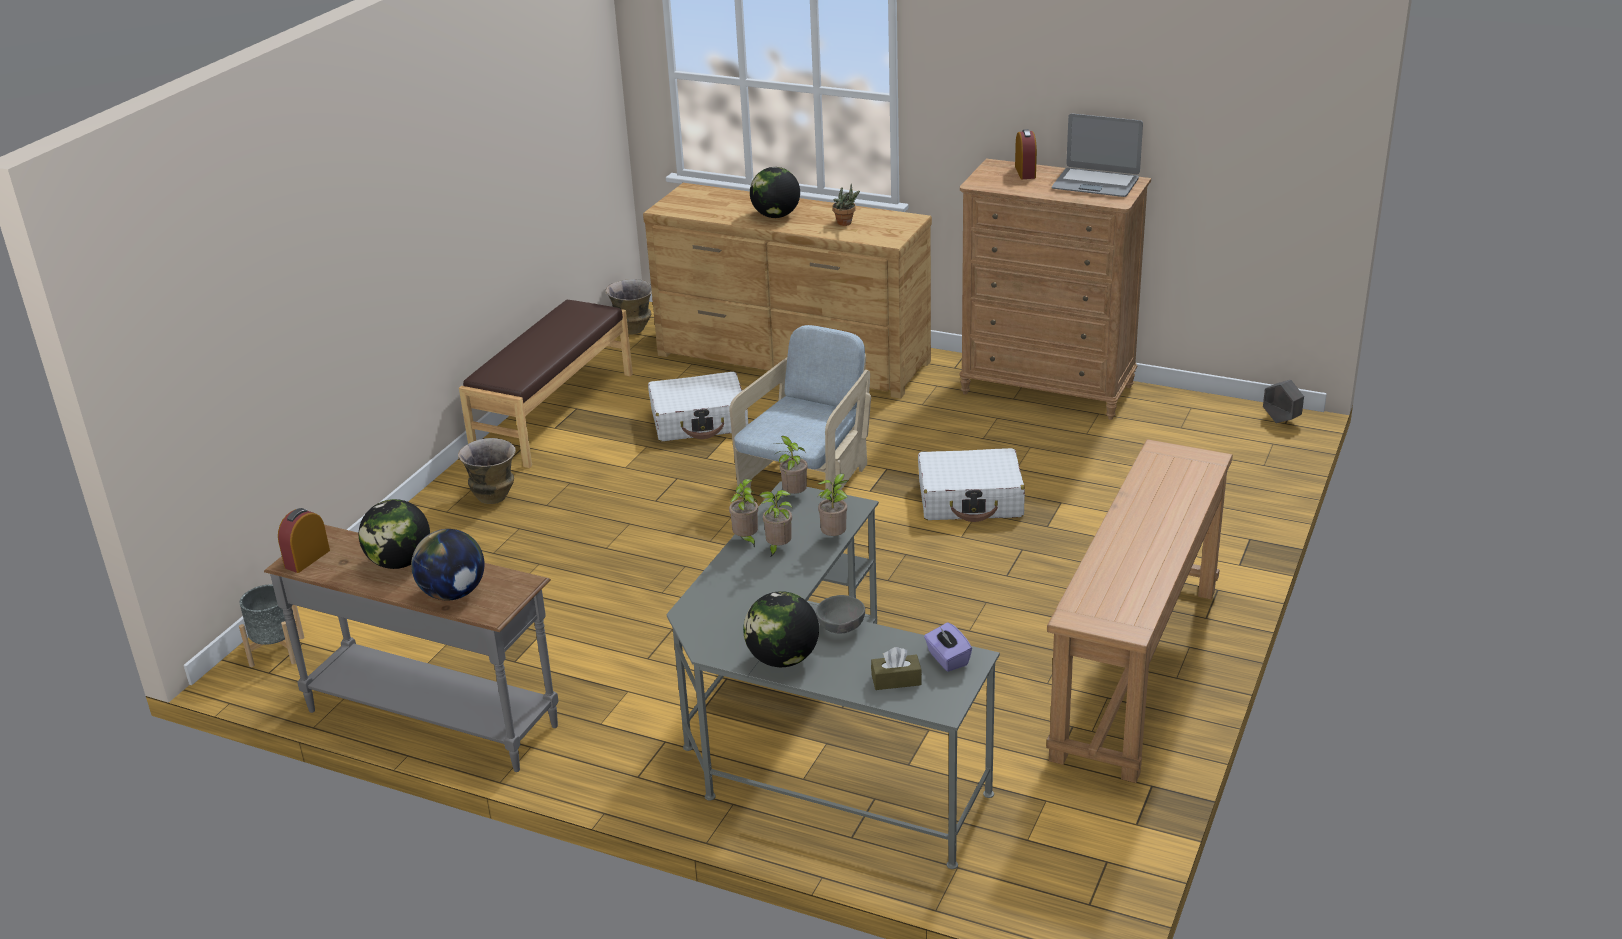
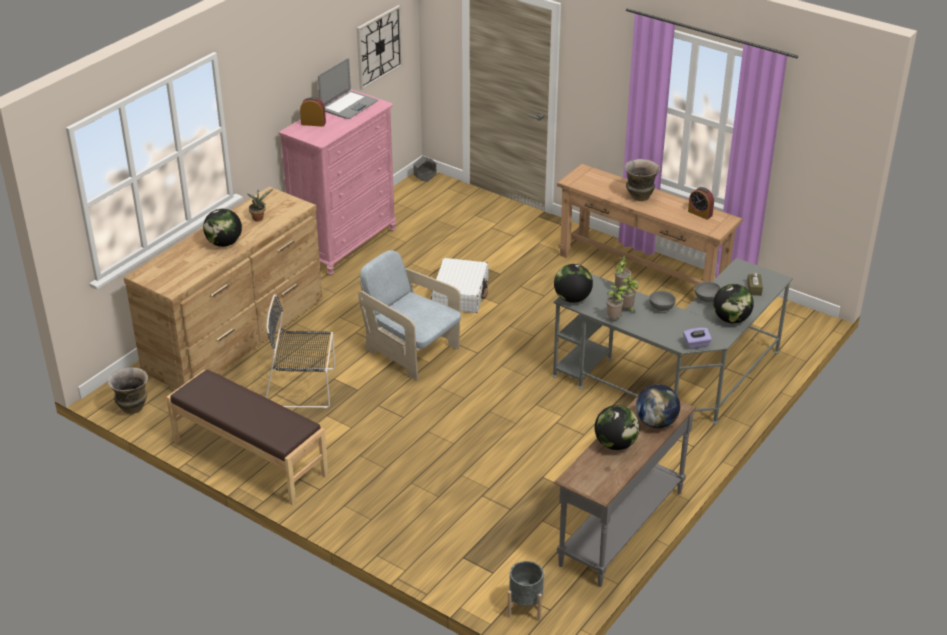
camera: 80 degrees left, 5 degrees up
alarm clock [278,508,330,573] -> alarm clock moved to [688,187,714,220]
vase [458,438,516,504] -> vase moved to [624,159,660,201]
white suitcase [648,372,748,441] -> black chair [265,294,335,408]
potted plant [774,436,808,497] -> globe [554,264,593,303]
purple tissue box [924,622,972,672] -> purple tissue box moved to [683,327,712,349]
brown dresser [959,159,1151,420] -> pink dresser [279,89,396,276]
none -> wall clock [357,5,403,90]
none -> grey bowl [649,291,676,311]

